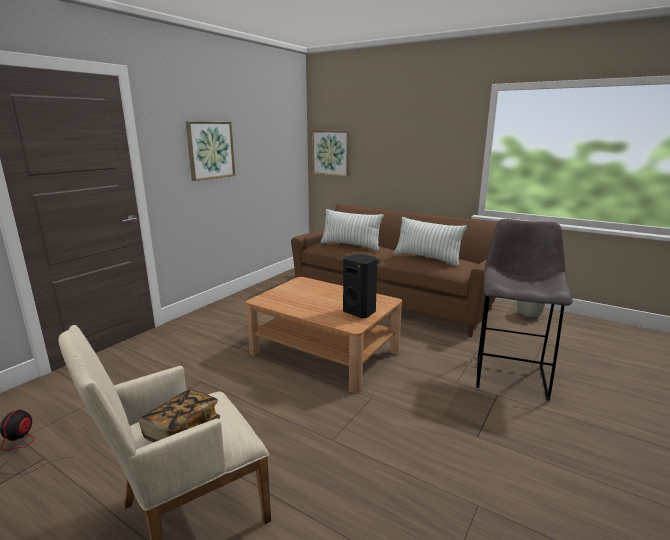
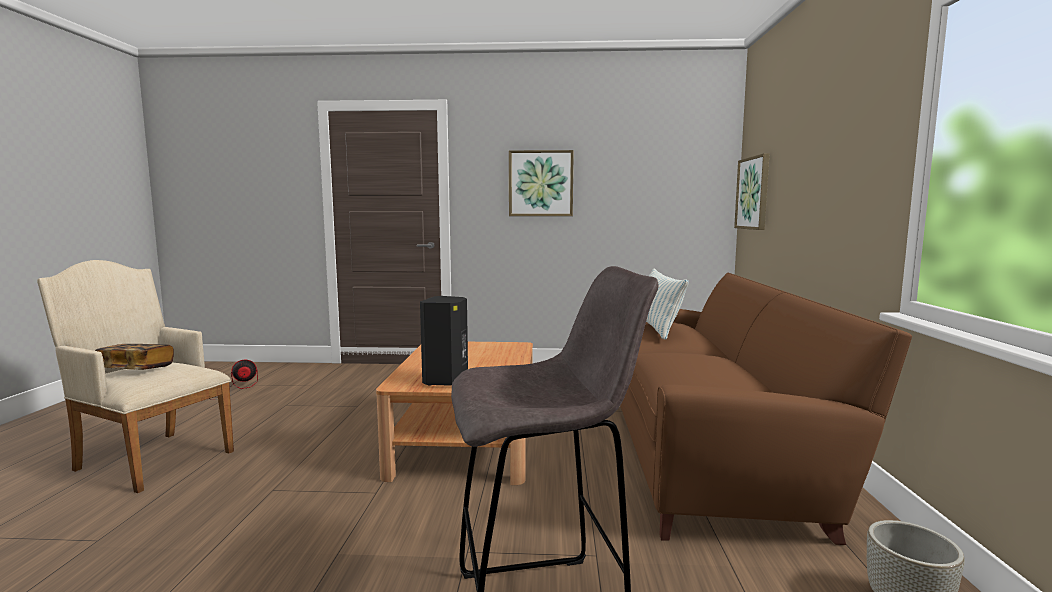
camera: 60 degrees right, 10 degrees down
pillow [394,217,467,266] -> none

